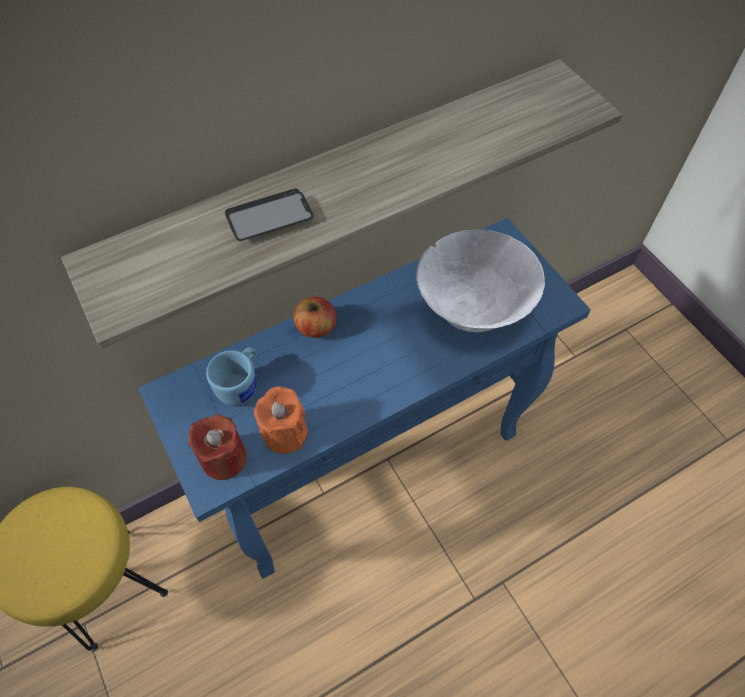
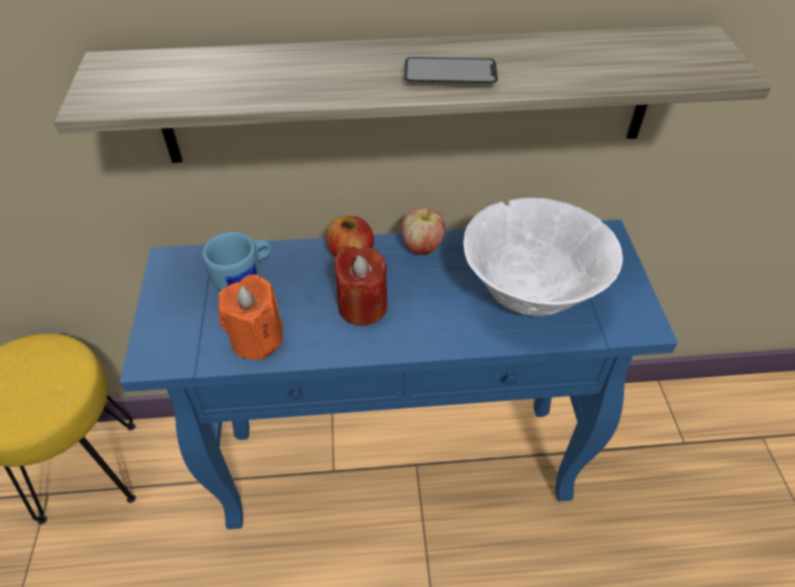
camera: 25 degrees right, 10 degrees down
red candle [188,415,247,480] -> red candle moved to [333,246,388,326]
phone [225,188,313,241] -> phone moved to [404,57,498,83]
none -> apple [401,207,445,255]

